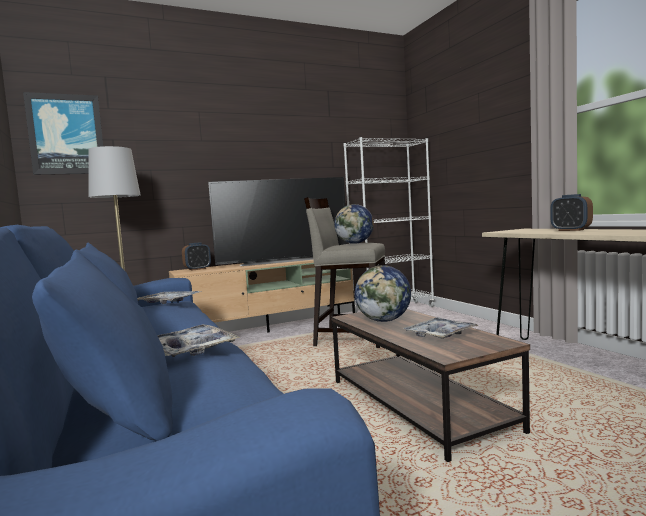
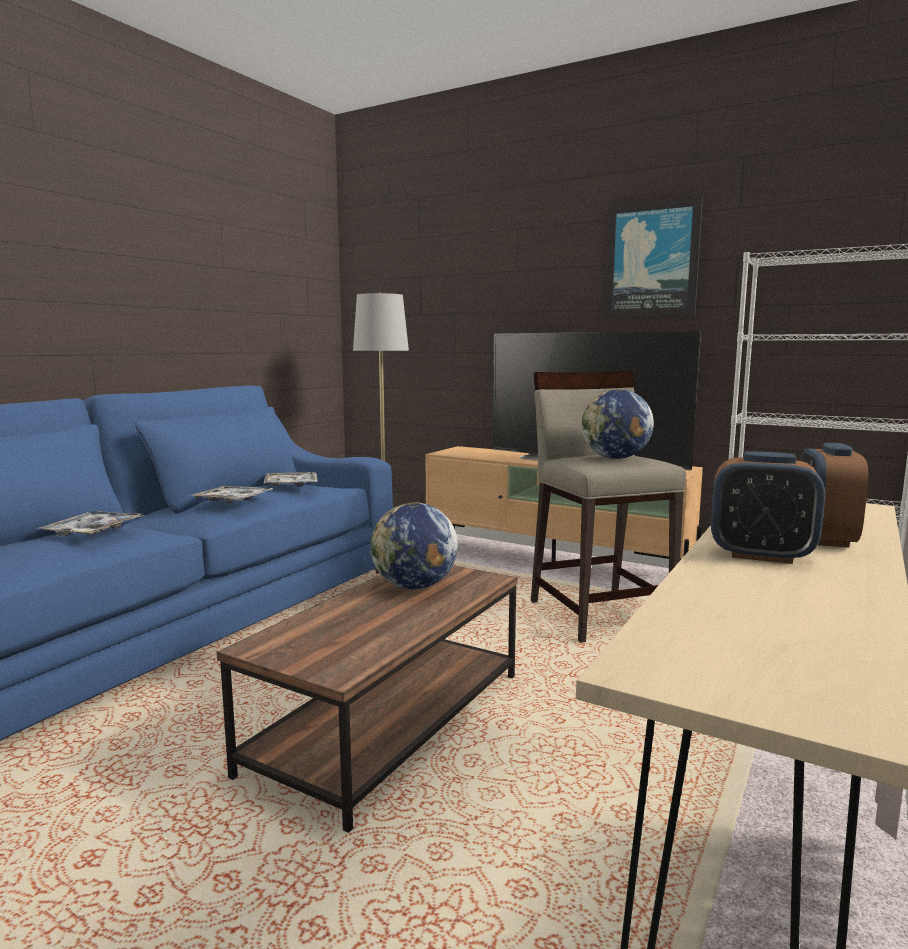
camera: 55 degrees right, 5 degrees up
picture [23,92,103,175] -> picture moved to [604,196,703,317]
alarm clock [182,242,211,271] -> alarm clock moved to [711,451,825,564]
tray [402,317,479,339] -> tray moved to [190,486,274,503]

